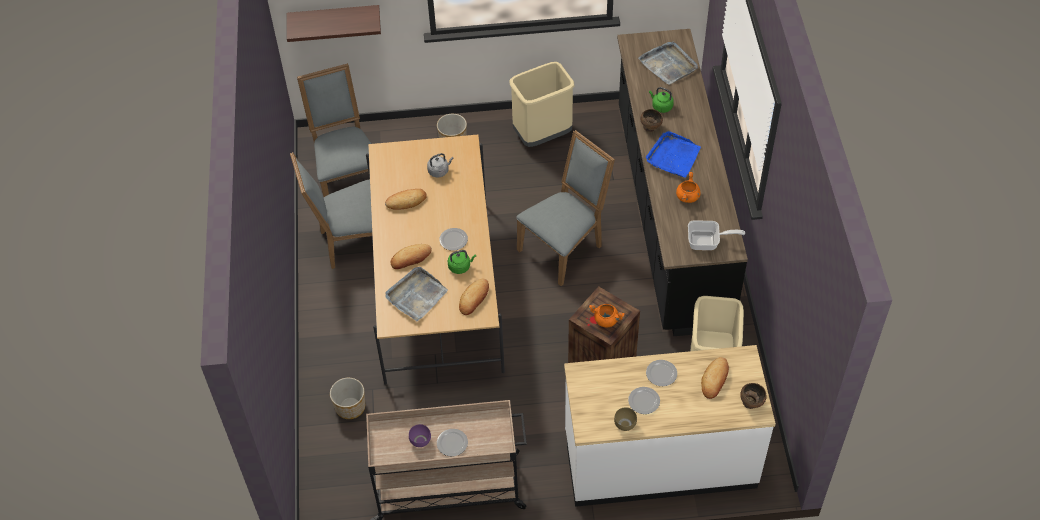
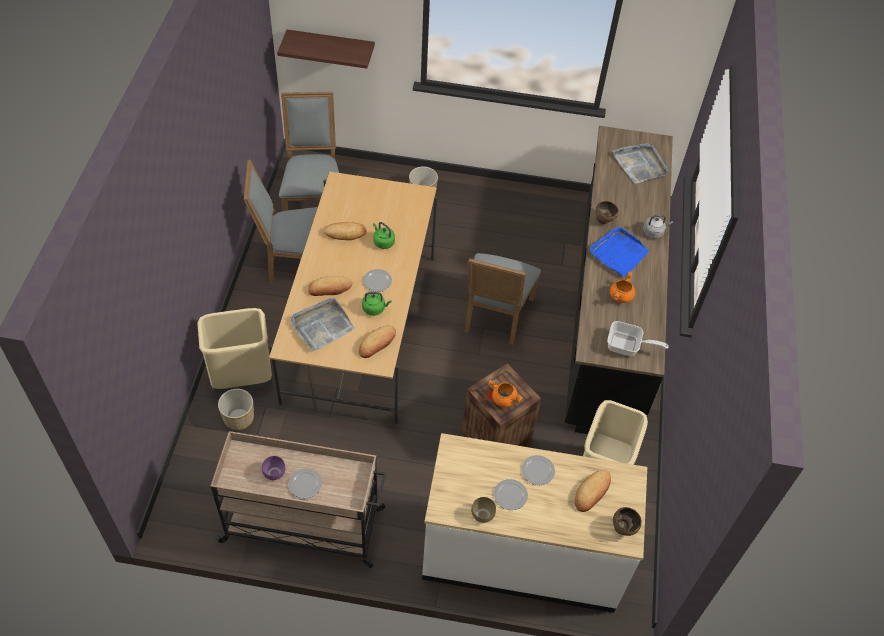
camera: 10 degrees right, 0 degrees up
grey kettle [427,153,454,177] -> grey kettle moved to [643,214,673,238]
beige trash can [510,62,574,147] -> beige trash can moved to [197,308,273,393]
grey chair [517,130,615,286] -> grey chair turned 135 degrees clockwise [464,253,541,345]
green kettle [649,87,674,113] -> green kettle moved to [373,222,395,249]

